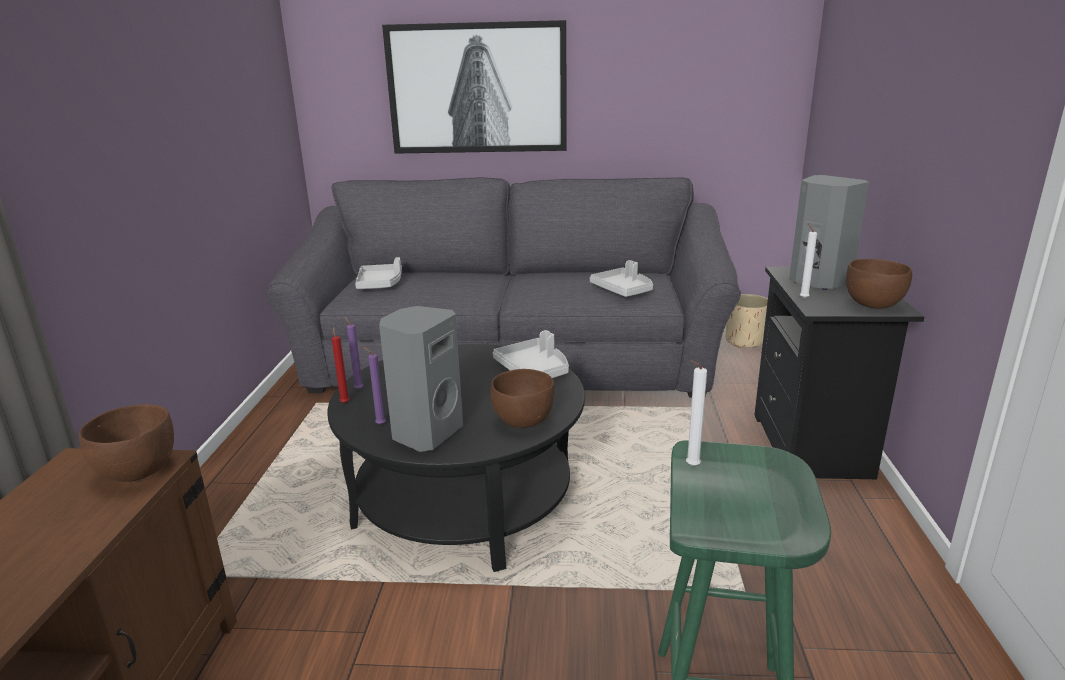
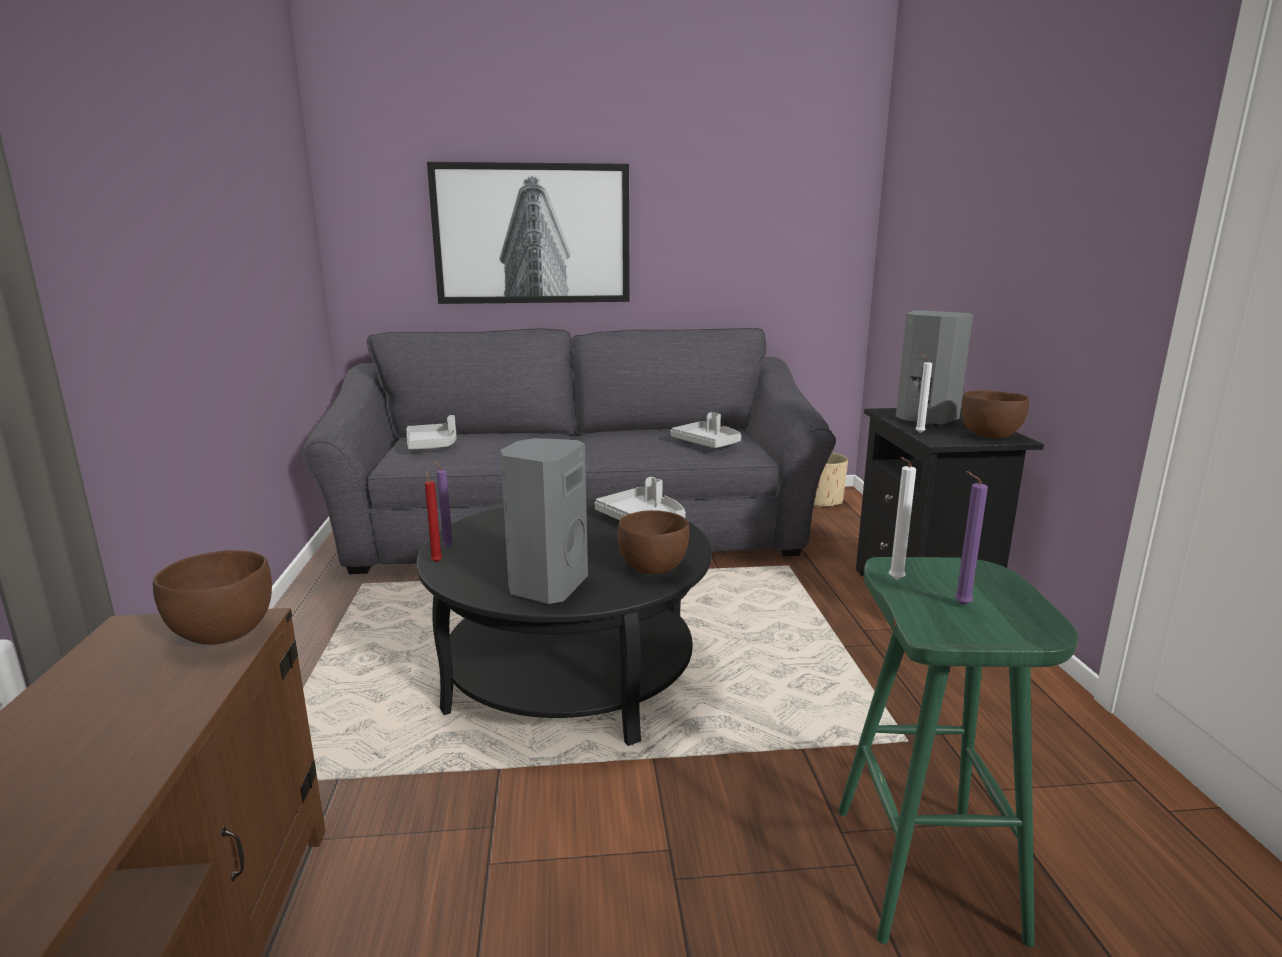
camera: 10 degrees left, 5 degrees down
purple candle [363,347,386,425] -> purple candle moved to [954,471,988,605]

